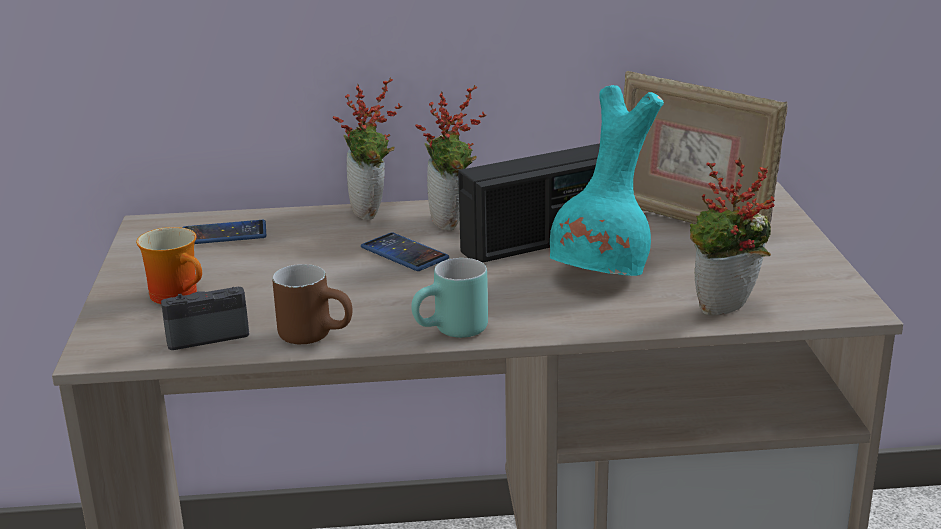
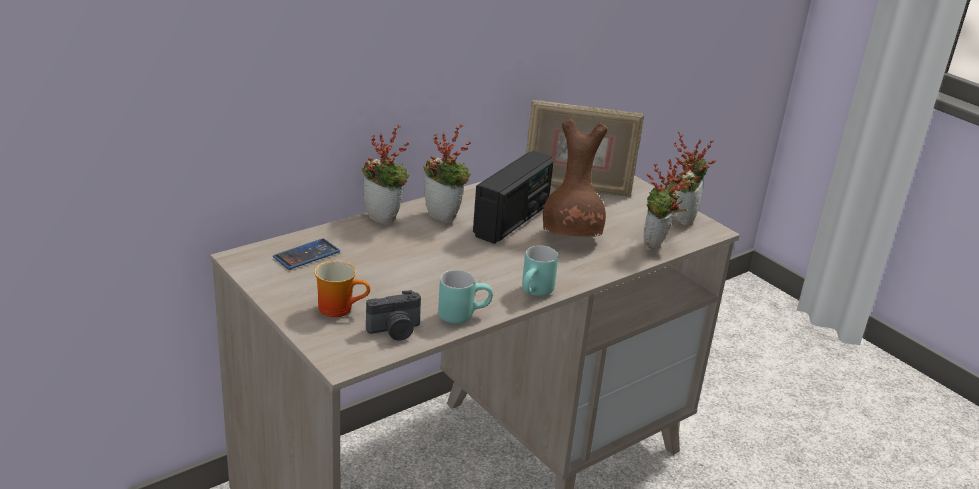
camera: 35 degrees left, 5 degrees up
camera [161,287,249,350] -> camera turned 150 degrees counterclockwise [366,290,421,341]
brown mug [273,264,352,344] -> turquoise mug [438,270,493,324]
phone [361,232,449,271] -> none
turquoise vase [549,85,664,276] -> brown vase [543,119,608,237]
none -> potted plant [668,131,716,226]

